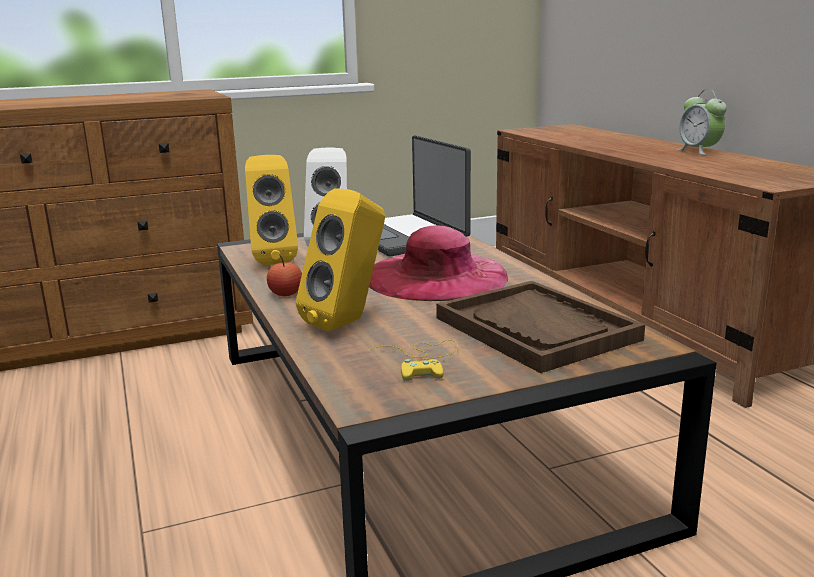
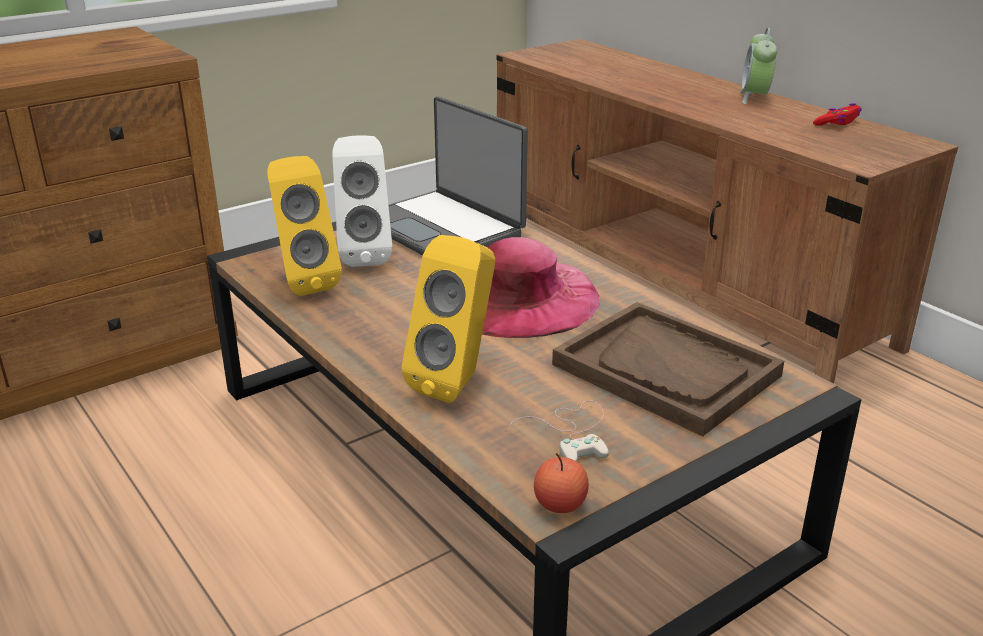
camera: 15 degrees left, 10 degrees up
apple [267,255,302,296] -> apple moved to [534,453,589,513]
yellow game controller [369,340,458,381] -> white game controller [510,400,609,461]
alarm clock [677,90,727,155] -> alarm clock turned 45 degrees clockwise [740,28,777,104]
none -> red game controller [813,103,861,126]

